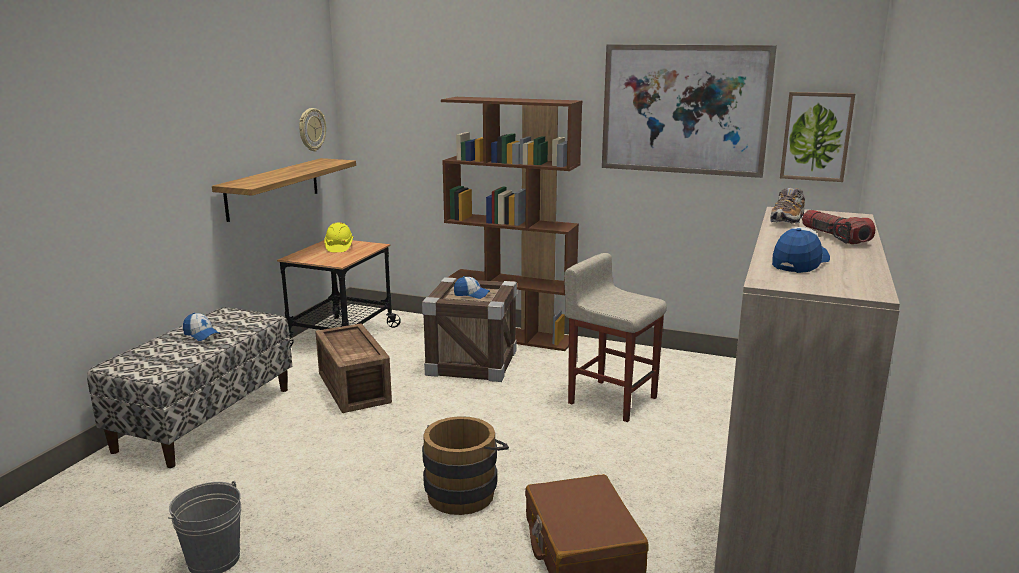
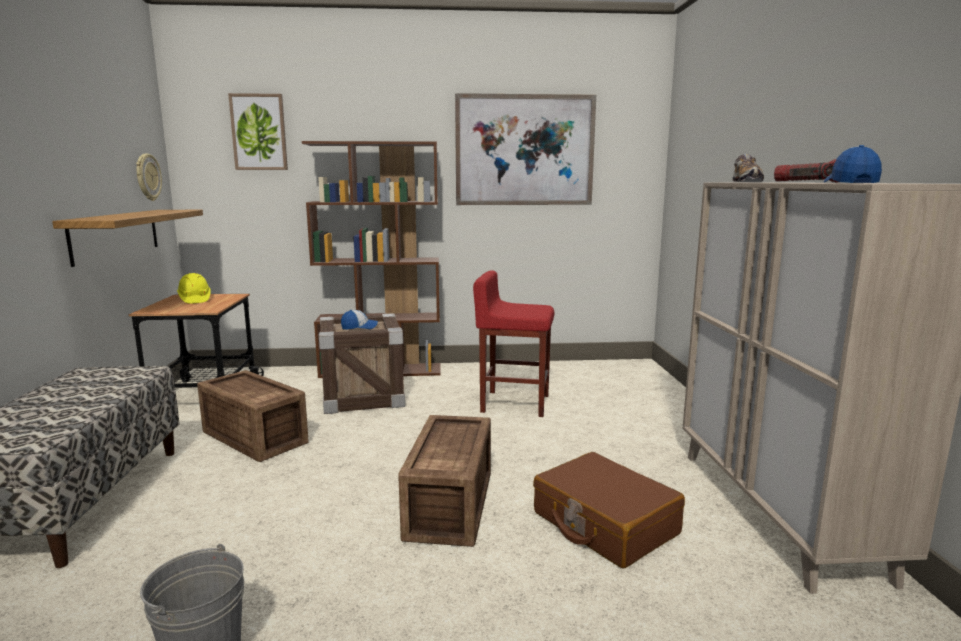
camera: 25 degrees left, 5 degrees down
cap [183,313,221,341] -> none
brown bucket [422,416,509,515] -> crate [398,415,491,547]
beige stool [564,253,667,422] -> red stool [473,270,554,417]
picture [780,92,855,182] -> picture moved to [228,93,288,170]

